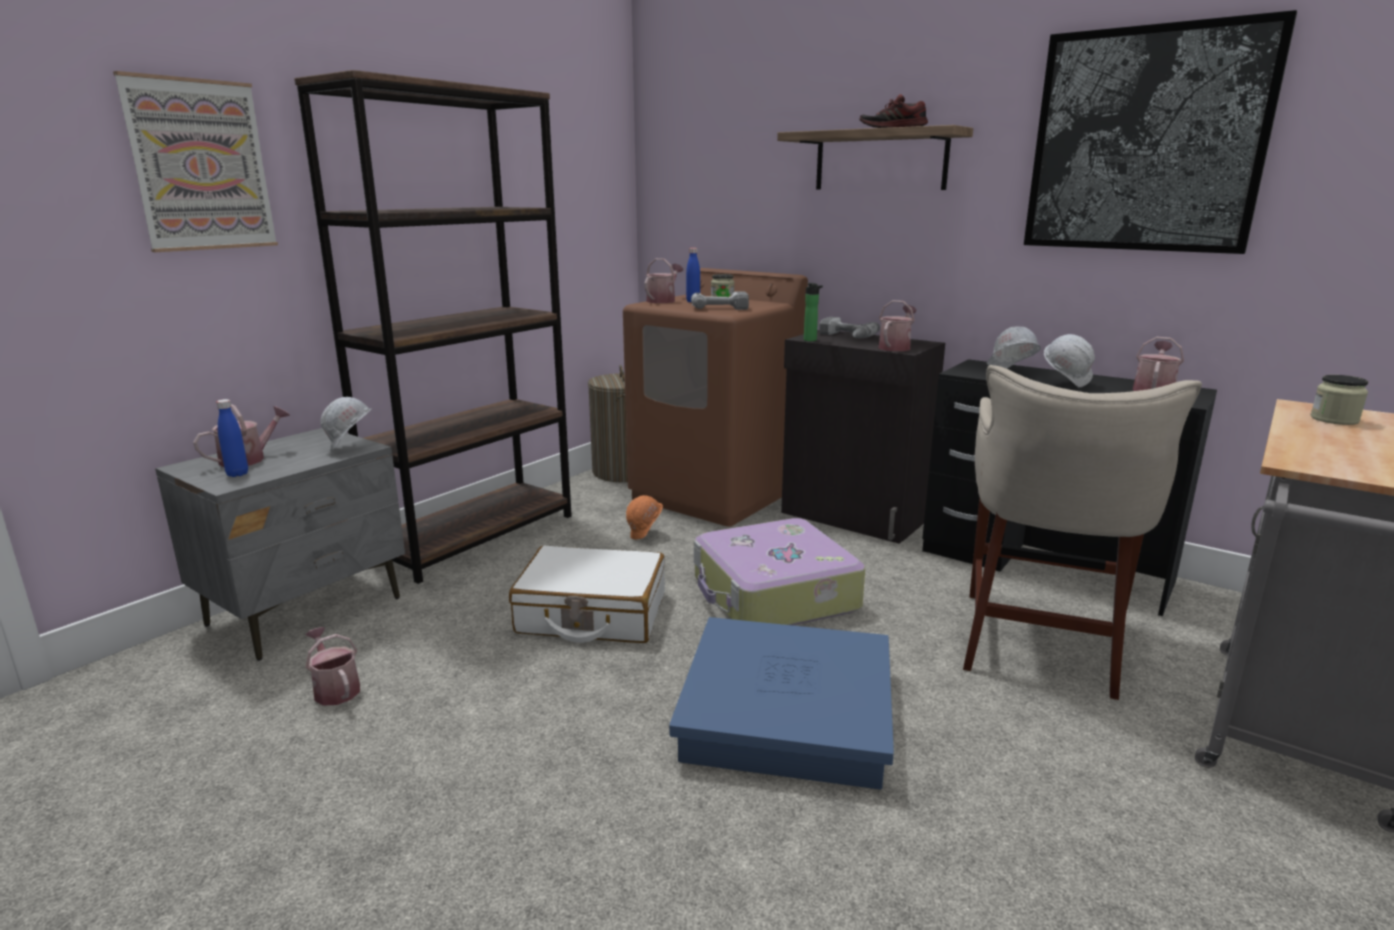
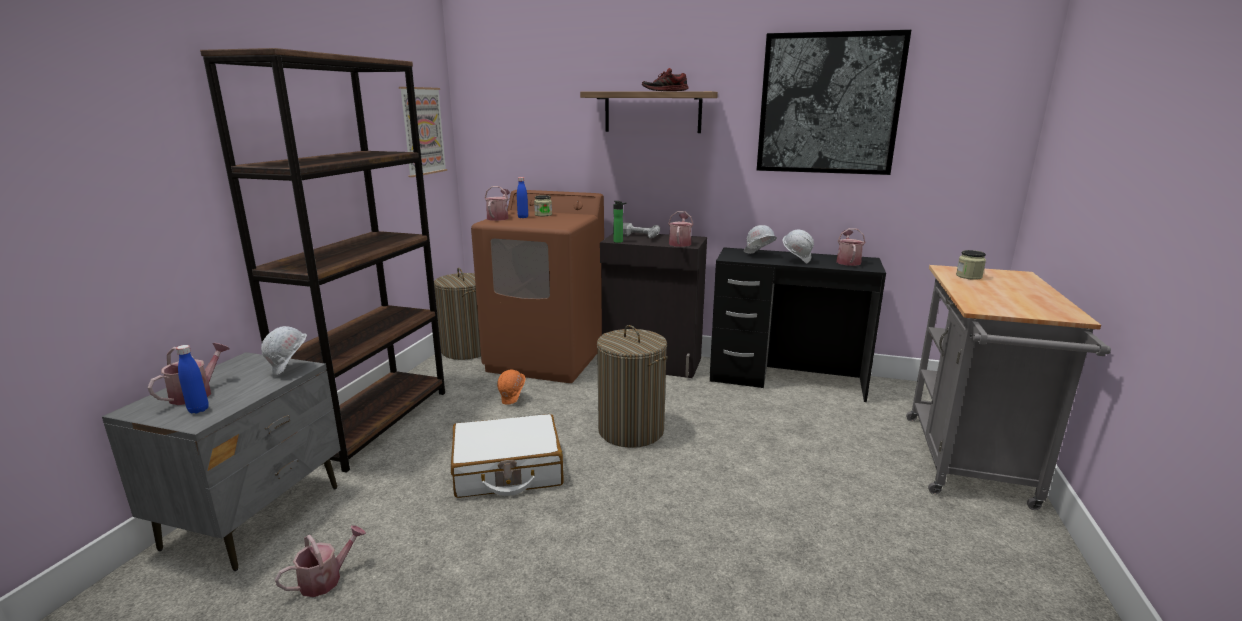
camera: 20 degrees left, 0 degrees up
picture [113,71,278,252] -> picture moved to [399,87,447,177]
watering can [305,627,360,706] -> watering can turned 105 degrees clockwise [275,526,366,597]
blue storage box [669,617,894,789] -> none
power drill [691,292,749,310] -> none
suitcase [694,518,865,625] -> laundry basket [597,325,668,448]
beige stool [963,365,1202,700] -> none

